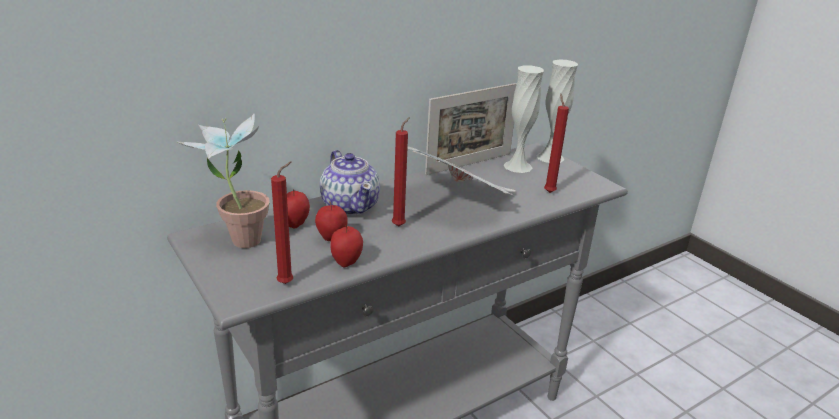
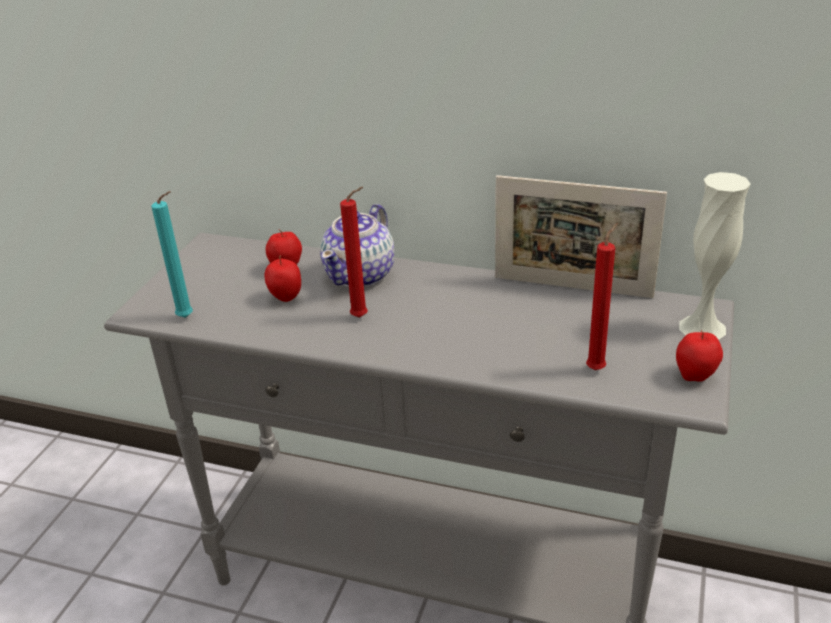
camera: 55 degrees right, 5 degrees up
potted plant [176,114,270,248] -> none
red candle [271,161,293,284] -> turquoise candle [151,191,193,318]
apple [330,226,363,267] -> apple moved to [676,331,723,382]
newspaper [407,147,516,195] -> none
white vase [504,65,544,173] -> none

